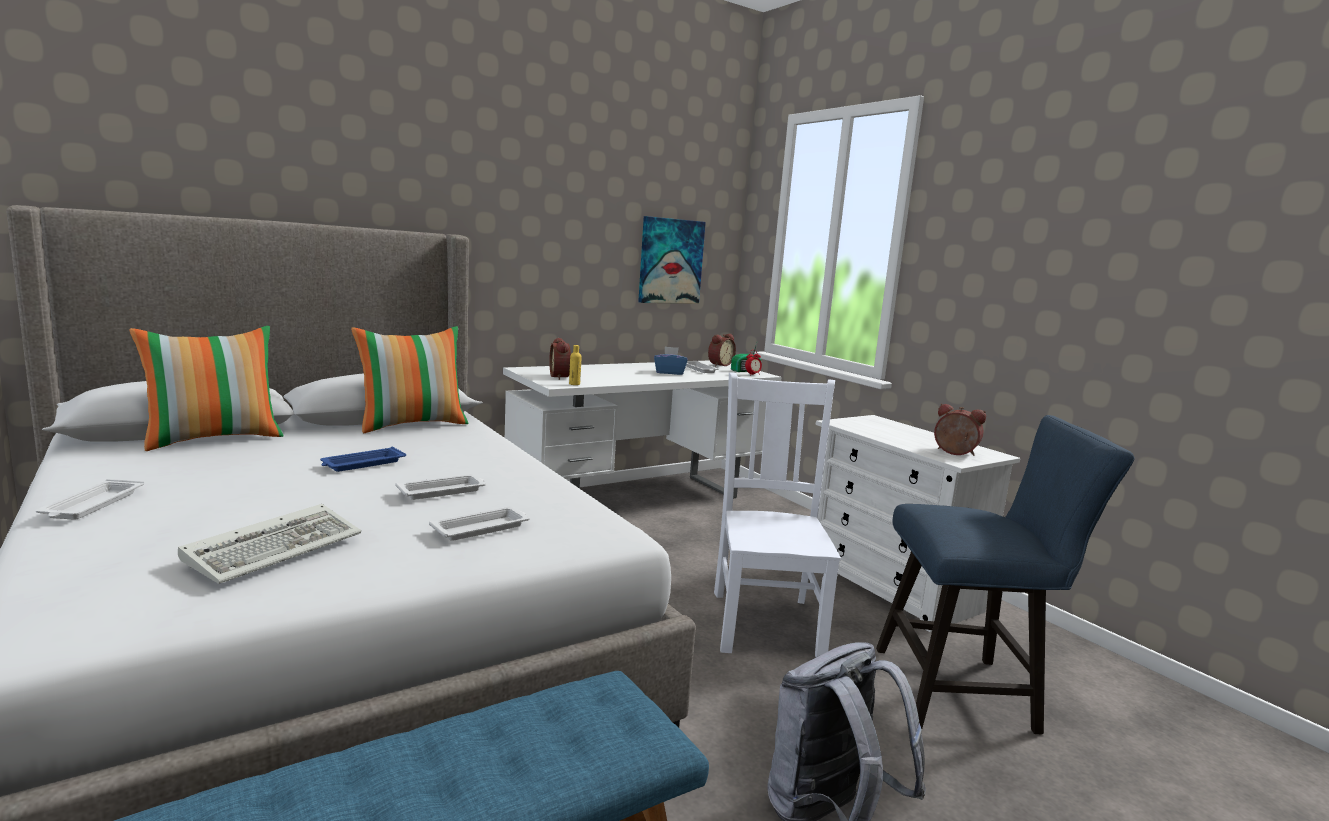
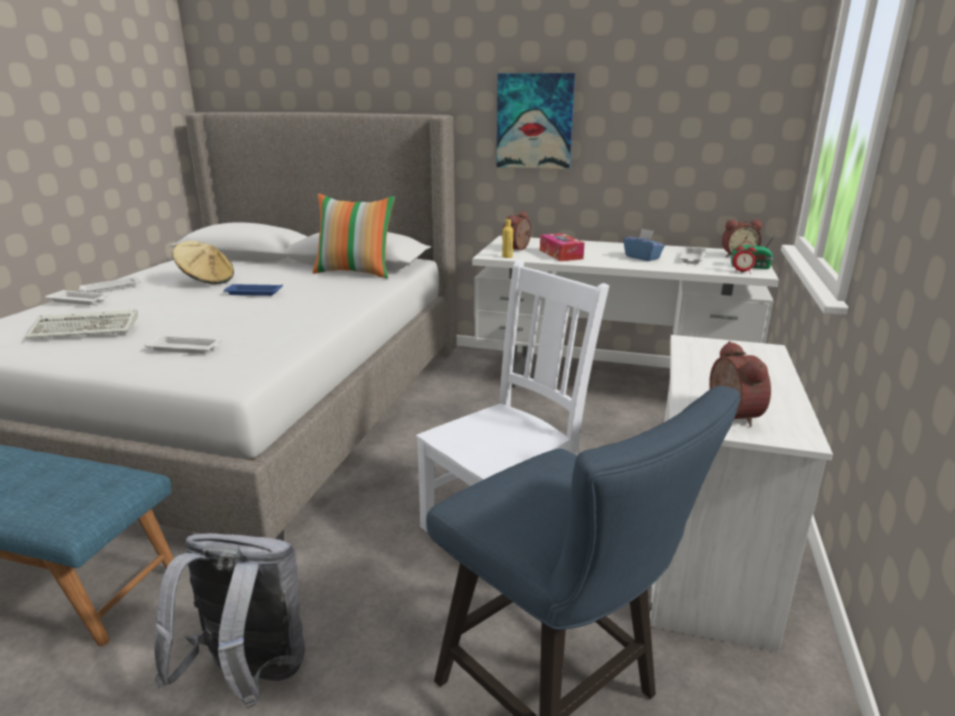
camera: 50 degrees right, 10 degrees up
pillow [129,326,284,451] -> none
white tray [395,474,486,500] -> white tray moved to [45,290,109,305]
picture [638,216,706,304] -> picture moved to [497,73,575,169]
none -> beige hat [172,241,234,284]
none -> tissue box [540,233,584,261]

